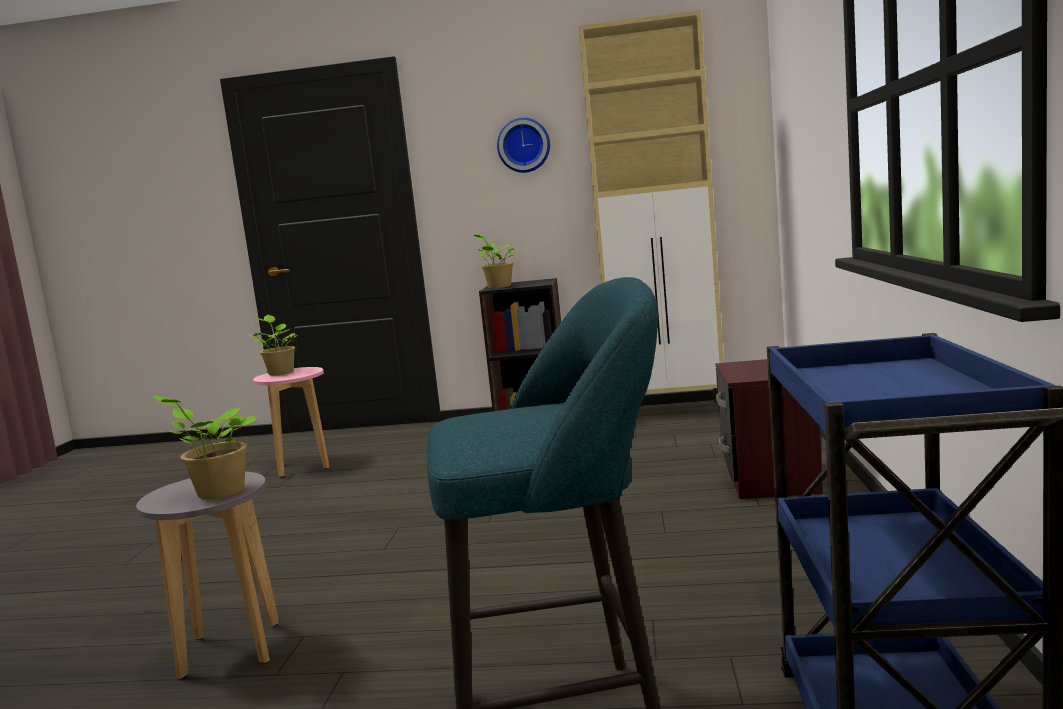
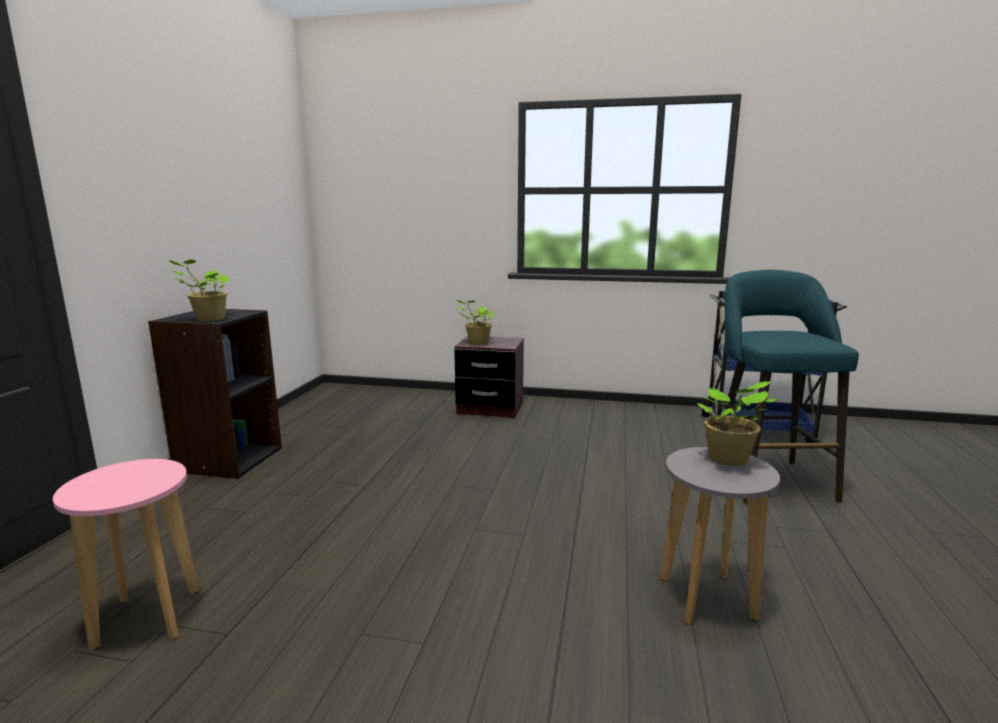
camera: 85 degrees left, 5 degrees up
potted plant [248,315,298,376] -> potted plant moved to [457,300,495,345]
wall clock [497,118,550,173] -> none
beige cabinet [578,10,724,403] -> none

